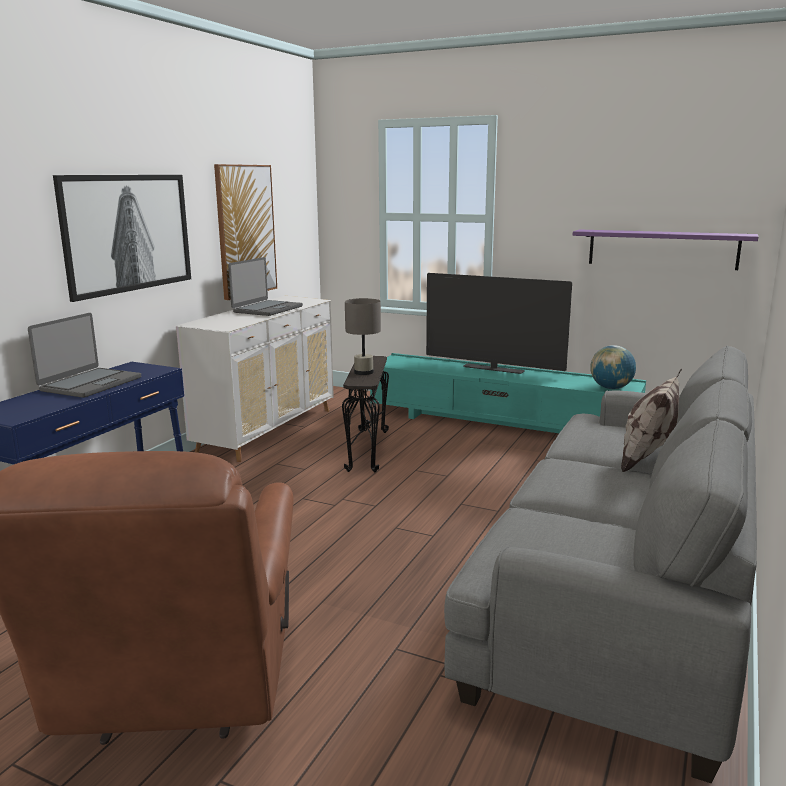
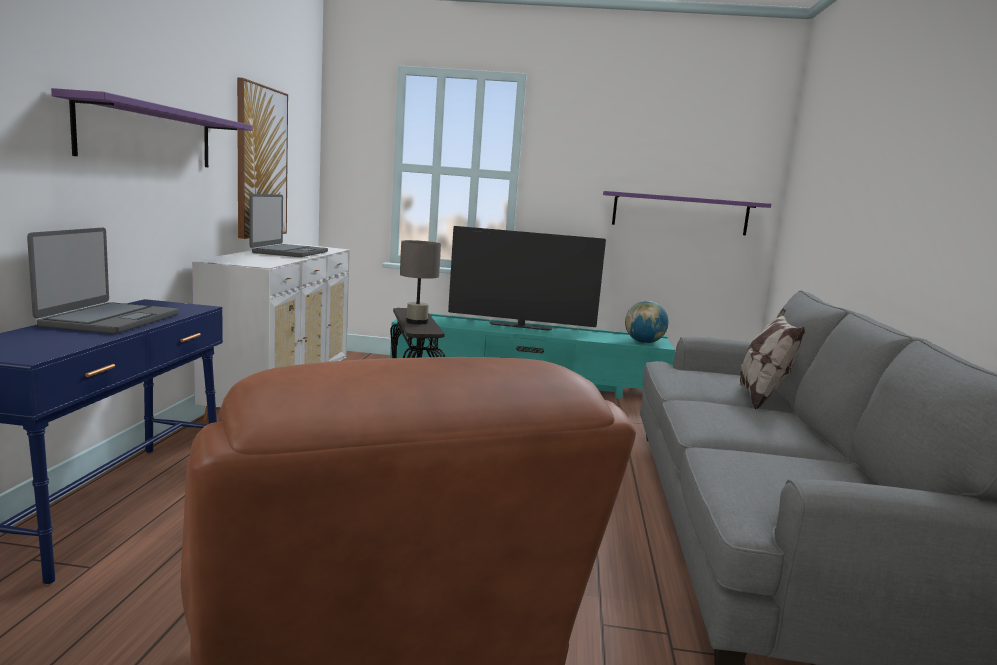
camera: 20 degrees left, 5 degrees down
picture [53,175,191,302] -> purple shelf [51,88,253,167]

